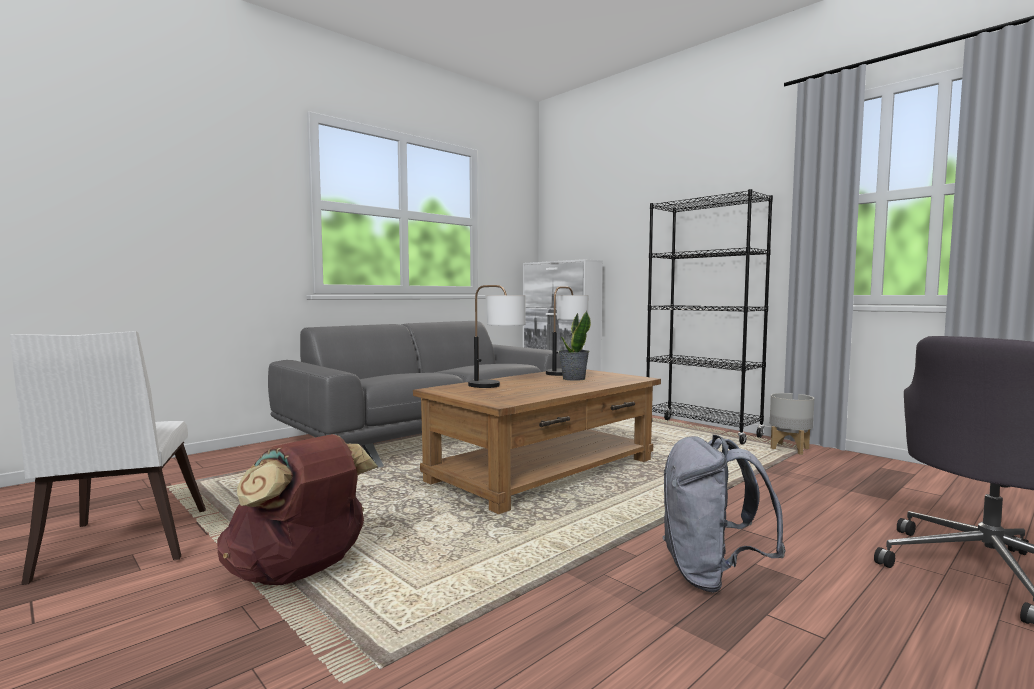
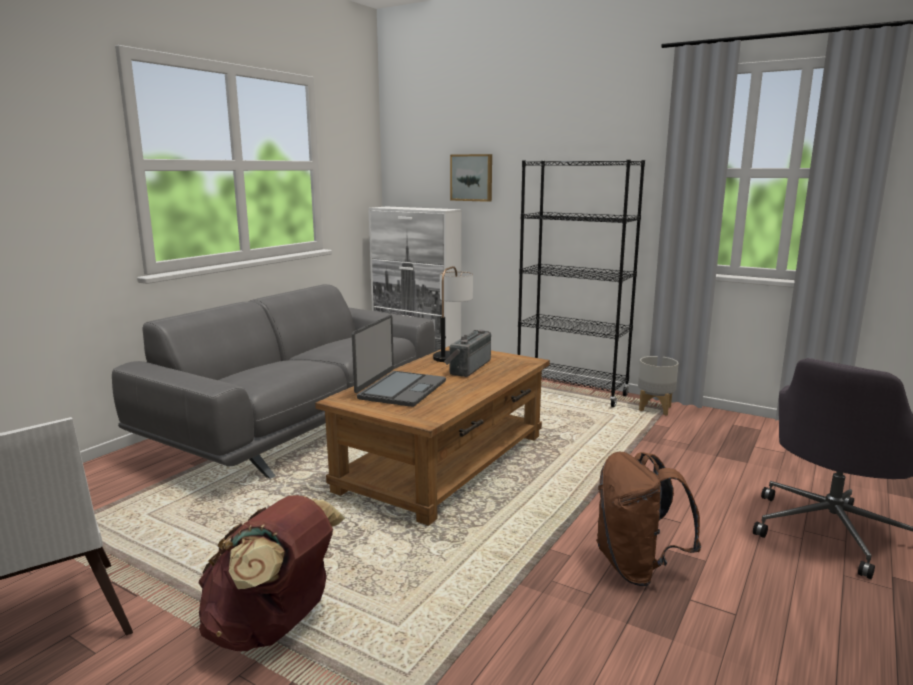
camera: 15 degrees left, 10 degrees up
table lamp [468,285,525,388] -> laptop [352,315,446,407]
potted plant [558,311,591,381] -> radio [444,330,491,377]
grey backpack [662,435,786,593] -> brown backpack [596,452,701,586]
none -> picture [450,154,492,202]

